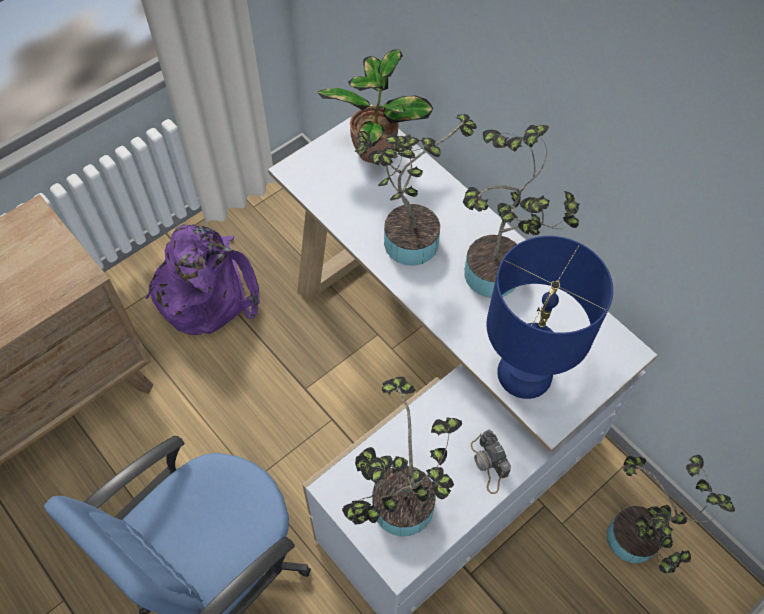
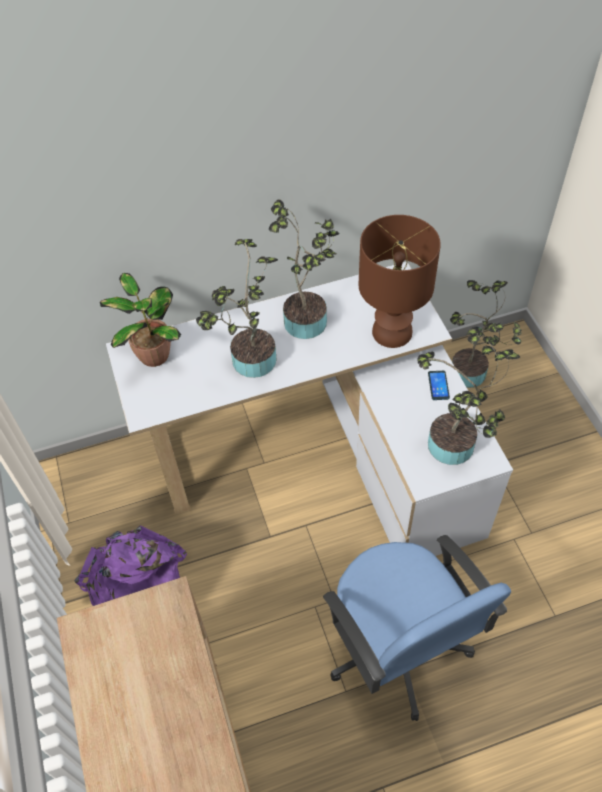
camera: 65 degrees left, 5 degrees down
camera [471,430,511,494] -> phone [428,371,450,400]
blue table lamp [487,236,613,399] -> brown table lamp [359,215,441,348]

